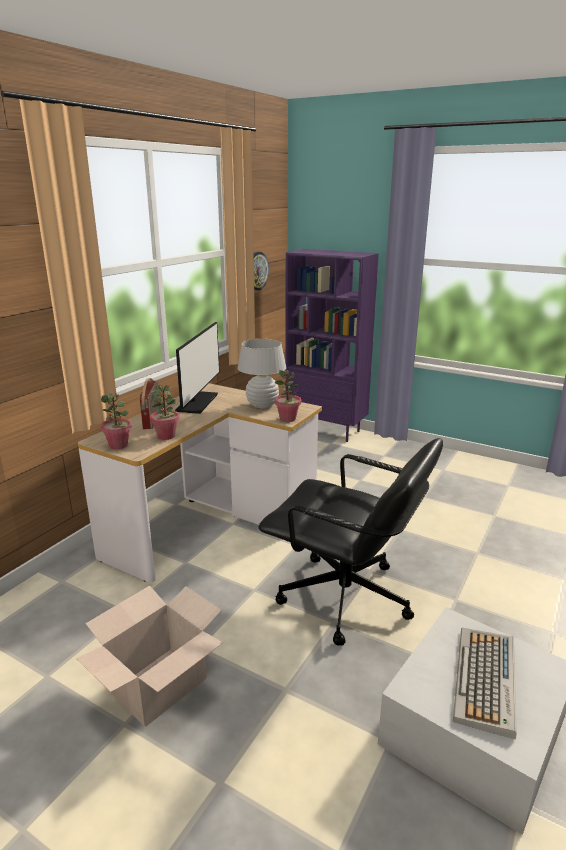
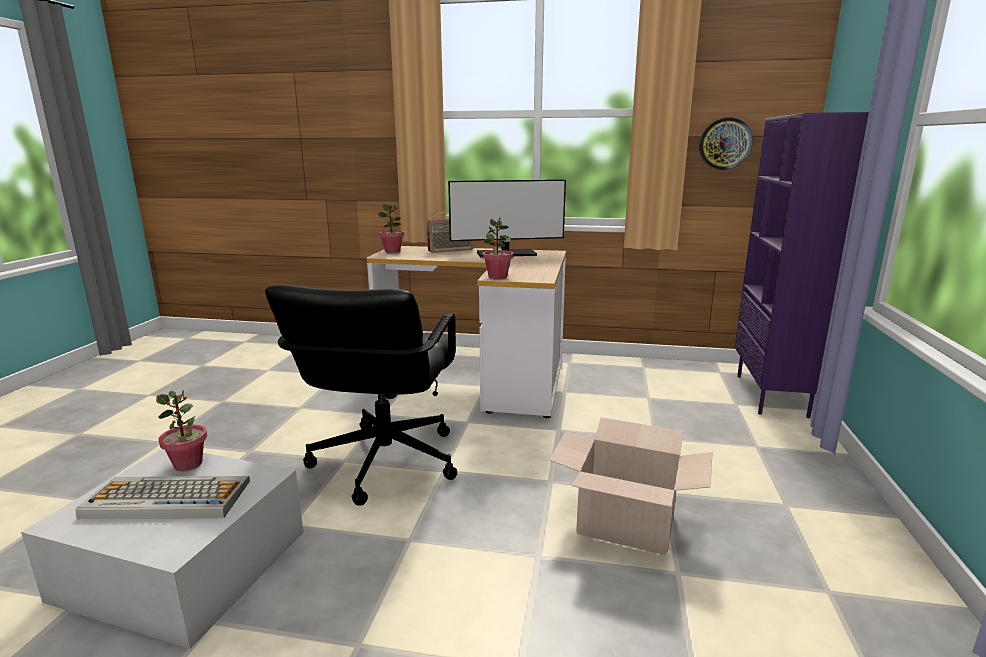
camera: 70 degrees right, 5 degrees down
cardboard box [76,586,223,727] -> cardboard box moved to [549,417,713,555]
potted plant [150,385,179,440] -> potted plant moved to [156,390,207,471]
white table lamp [237,339,286,408] -> none

